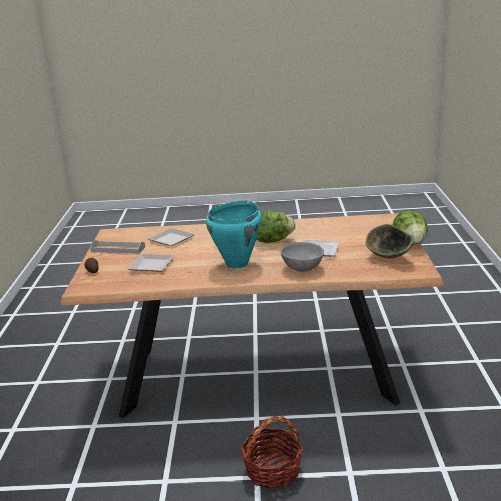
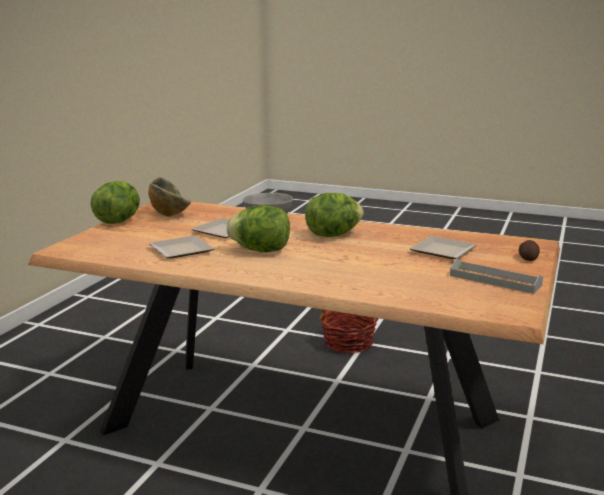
camera: 160 degrees left, 5 degrees down
plate [148,228,195,246] -> plate moved to [149,235,215,258]
turquoise cooking pot [206,201,262,269] -> lettuce [305,193,364,237]

